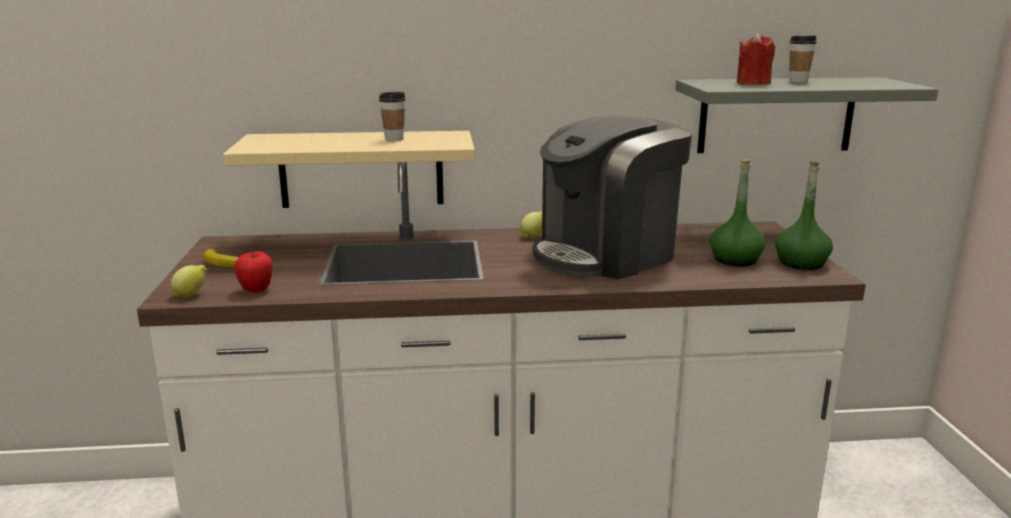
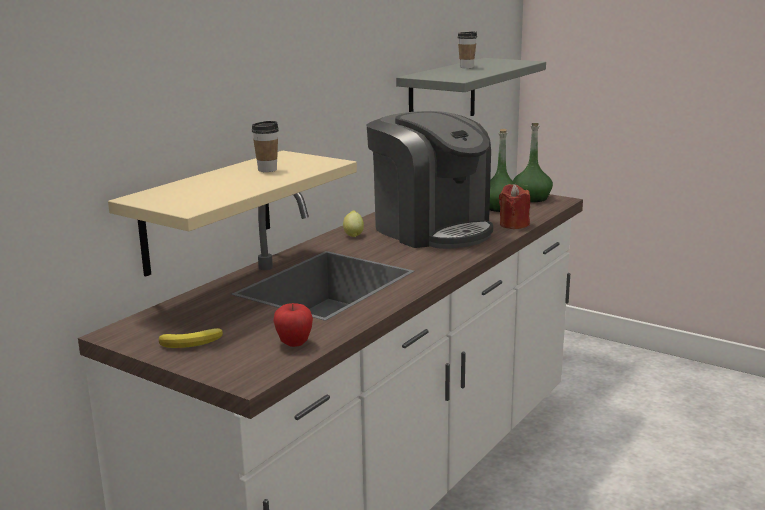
camera: 50 degrees left, 0 degrees up
lemon [171,265,207,297] -> none
coffee machine [533,116,692,279] -> coffee machine turned 45 degrees counterclockwise [367,111,493,249]
red candle [737,33,775,85] -> red candle moved to [499,184,530,229]

